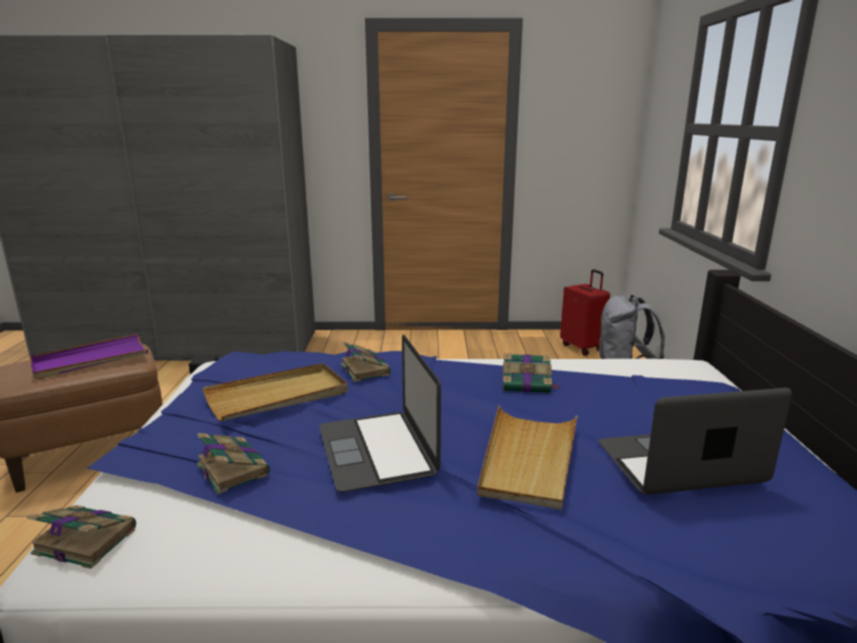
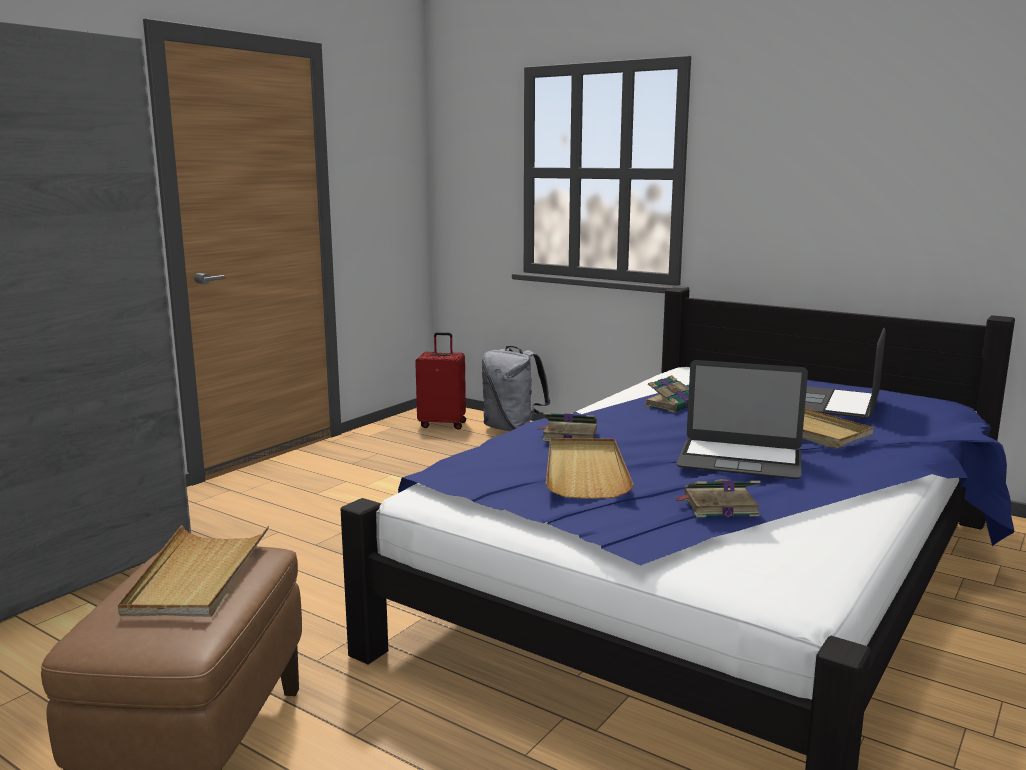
camera: 55 degrees left, 5 degrees down
book [27,505,136,569] -> none
purple tray [31,334,148,380] -> beige tray [118,525,269,617]

